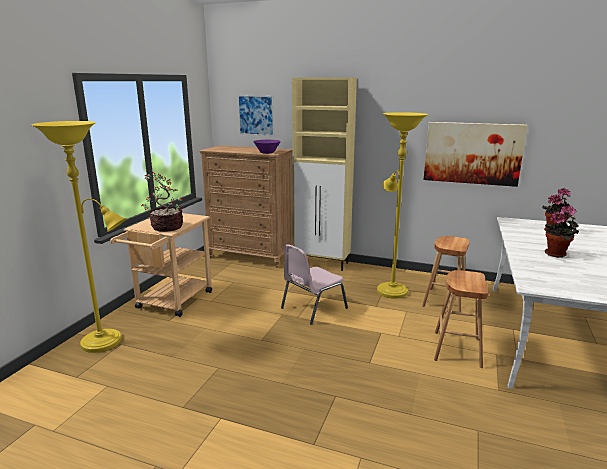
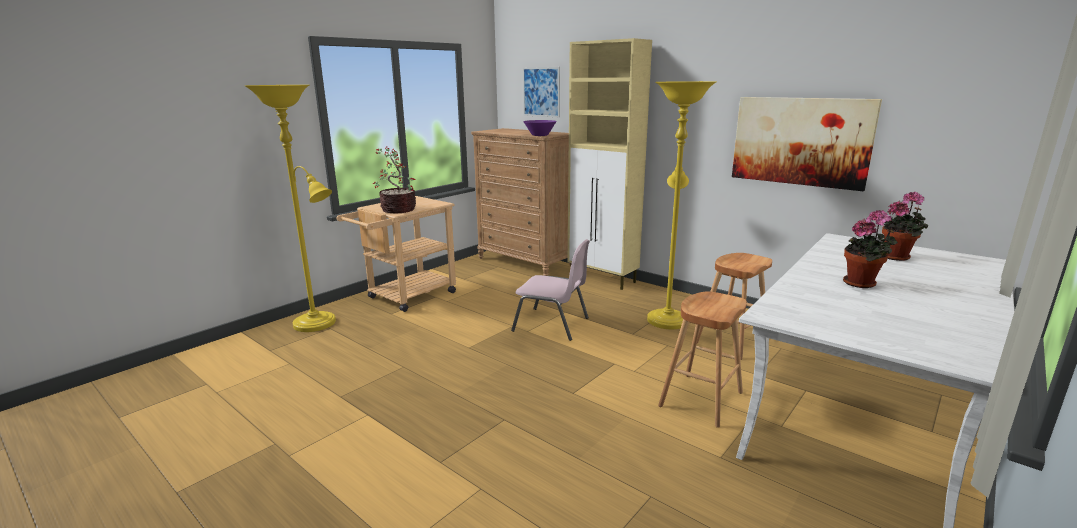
camera: 20 degrees right, 0 degrees up
pink chair [281,244,348,325] -> pink chair turned 135 degrees counterclockwise [511,239,590,341]

